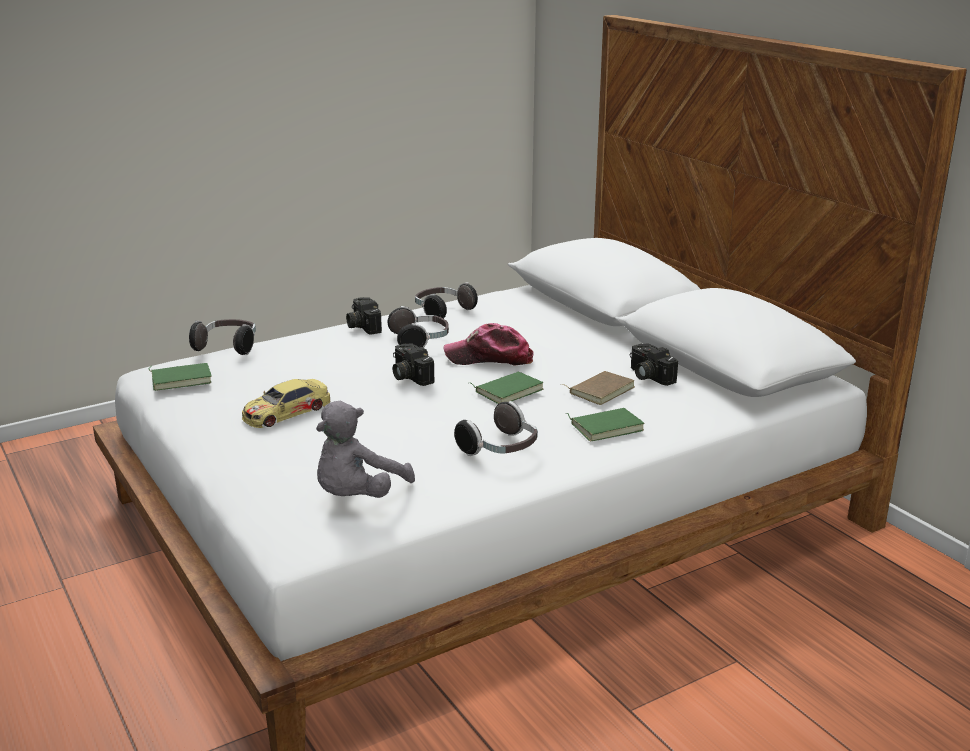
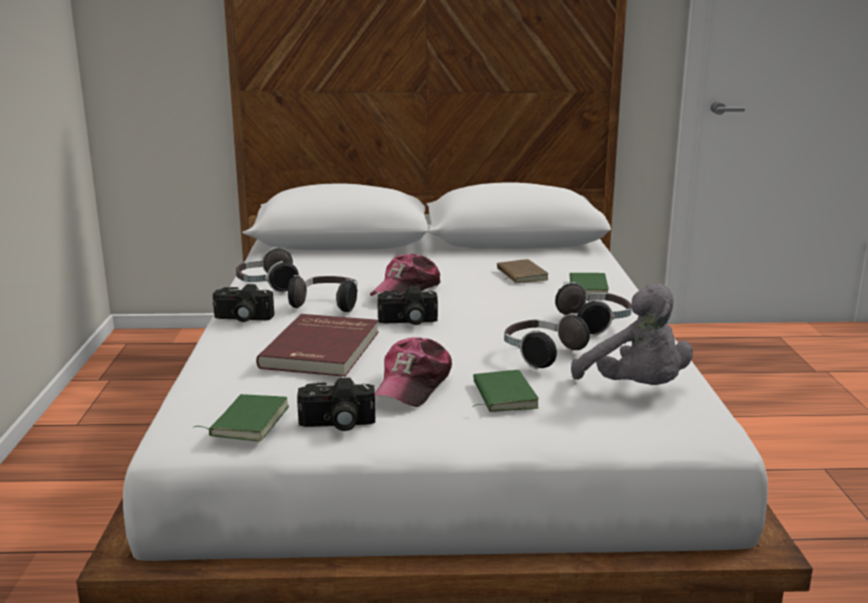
camera: 60 degrees left, 5 degrees down
headphones [189,319,256,355] -> headphones moved to [504,313,590,369]
toy car [242,379,331,428] -> cap [375,337,452,407]
green book [471,372,543,404] -> green book moved to [472,370,539,412]
camera [630,344,678,386] -> camera moved to [297,378,375,431]
none -> red book [256,314,379,377]

